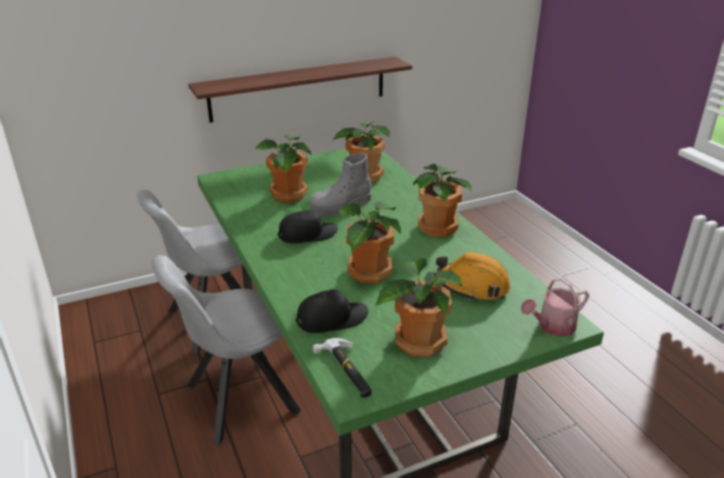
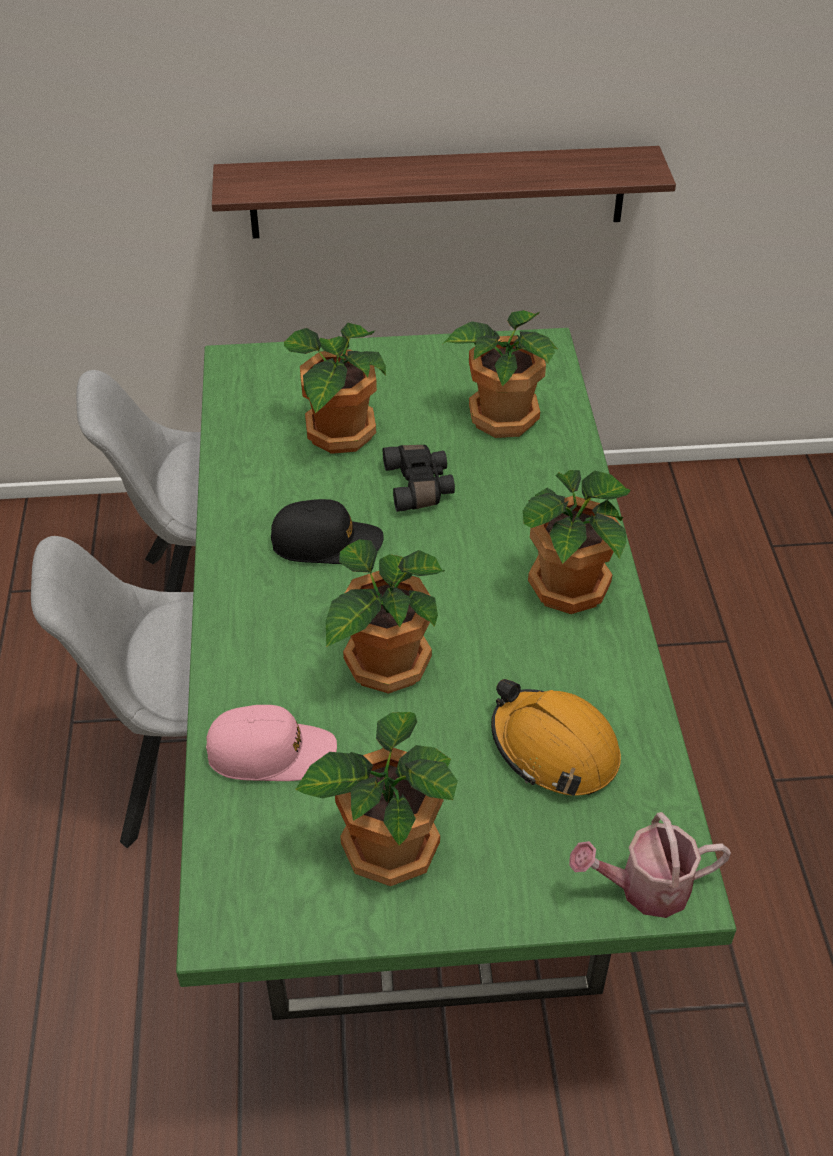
camera: 20 degrees right, 15 degrees up
black cap [296,290,368,333] -> pink cap [206,705,337,781]
grey boot [310,153,372,216] -> black binoculars [383,445,455,512]
hammer [312,338,372,398] -> none

